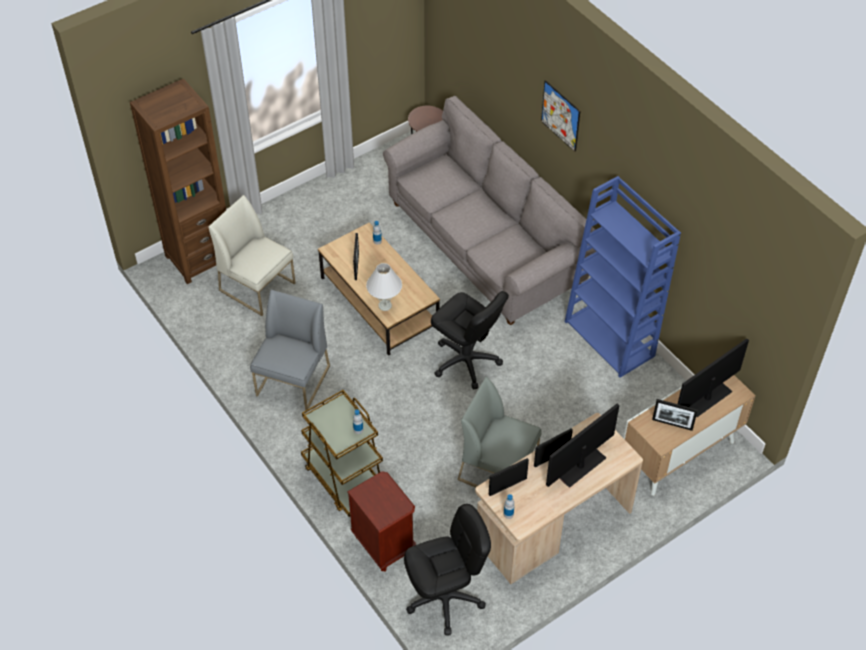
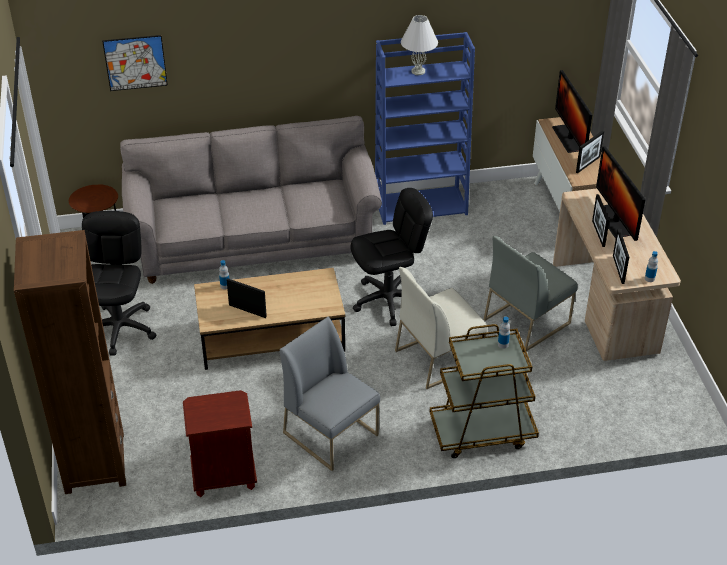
camera: 65 degrees left, 10 degrees down
white chair [208,195,296,316] -> white chair moved to [395,267,488,389]
brown nightstand [347,471,416,572] -> brown nightstand moved to [183,390,257,497]
white table lamp [366,263,402,311] -> white table lamp moved to [401,15,438,75]
black office chair [404,504,491,635] -> black office chair moved to [82,211,156,356]
picture [541,80,580,152] -> picture moved to [102,35,168,91]

